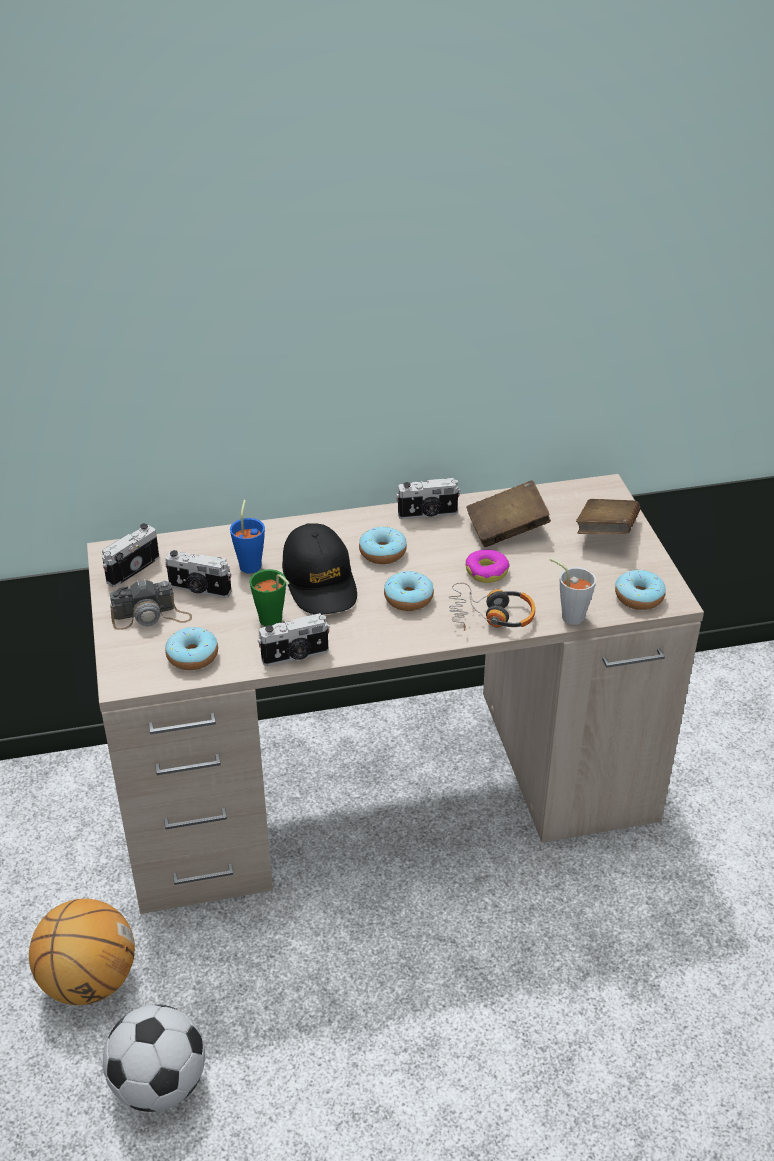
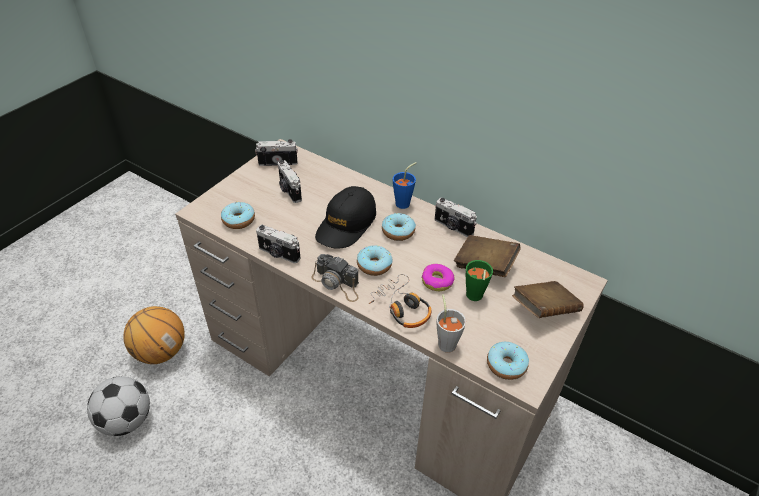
camera: 45 degrees right, 5 degrees up
camera [110,579,192,630] -> camera moved to [311,254,359,302]
blue cup [230,500,265,574] -> blue cup moved to [393,162,417,209]
green cup [249,569,289,627] -> green cup moved to [466,260,493,301]

